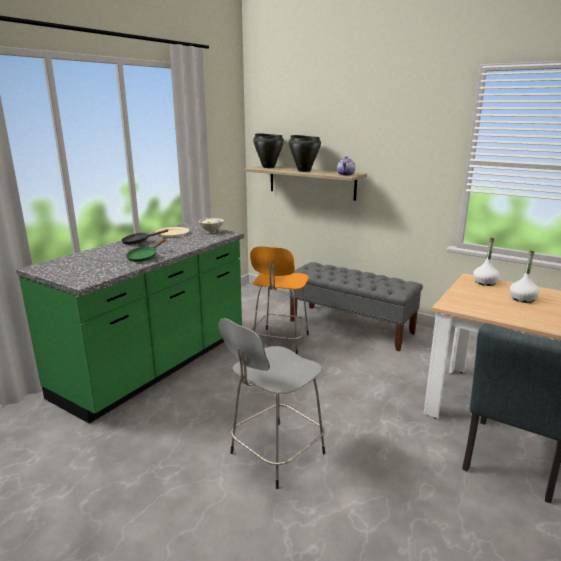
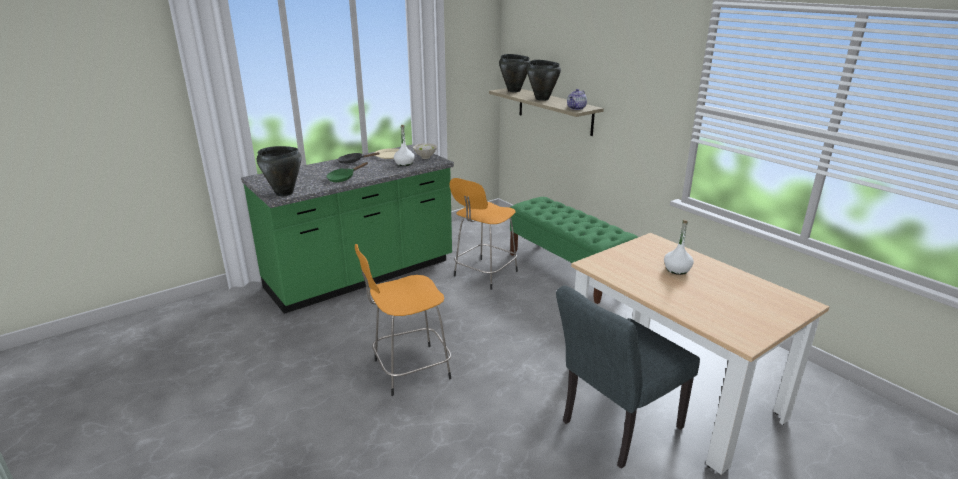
camera: 20 degrees right, 5 degrees up
grey stool [218,318,325,489] -> orange stool [355,244,451,396]
grey bench [289,262,423,351] -> green bench [510,197,638,304]
white bottle [473,238,500,286] -> white bottle moved to [394,125,415,166]
none -> black cooking pot [257,146,301,196]

